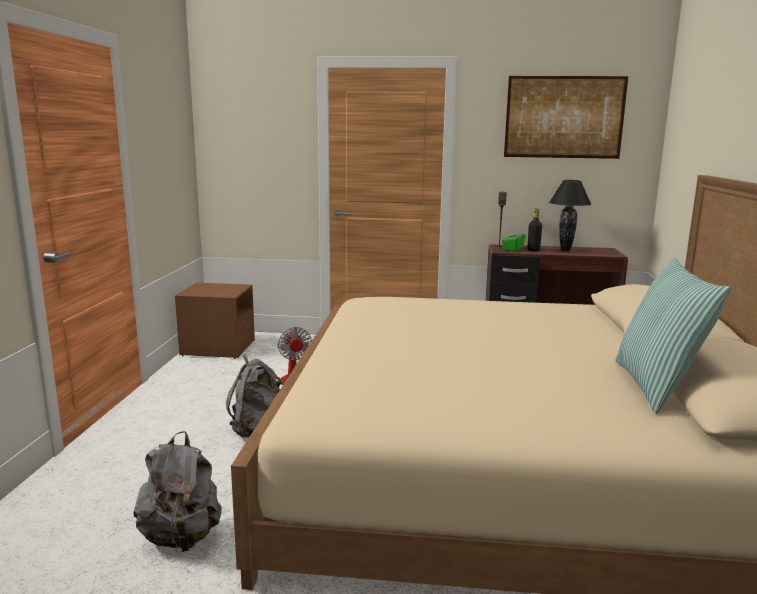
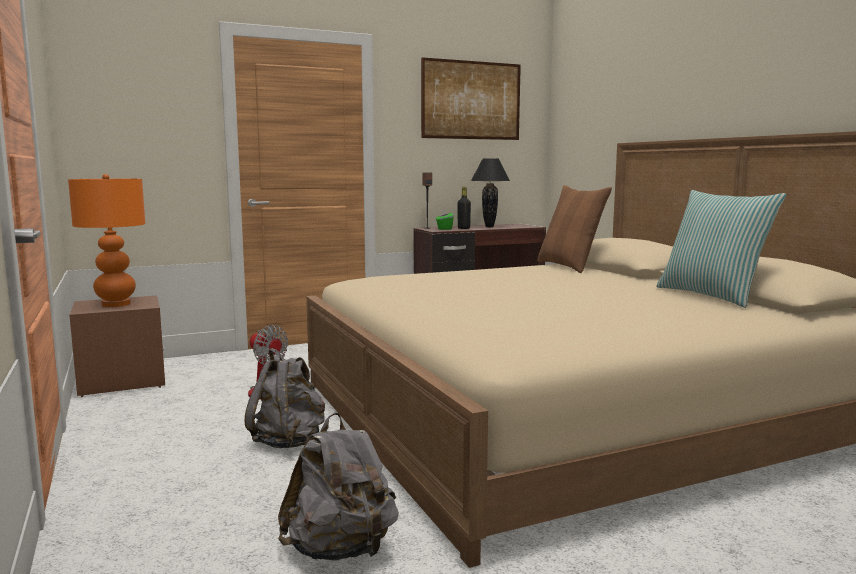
camera: 30 degrees left, 5 degrees down
none -> orange table lamp [68,174,145,307]
none -> brown pillow [537,185,612,273]

